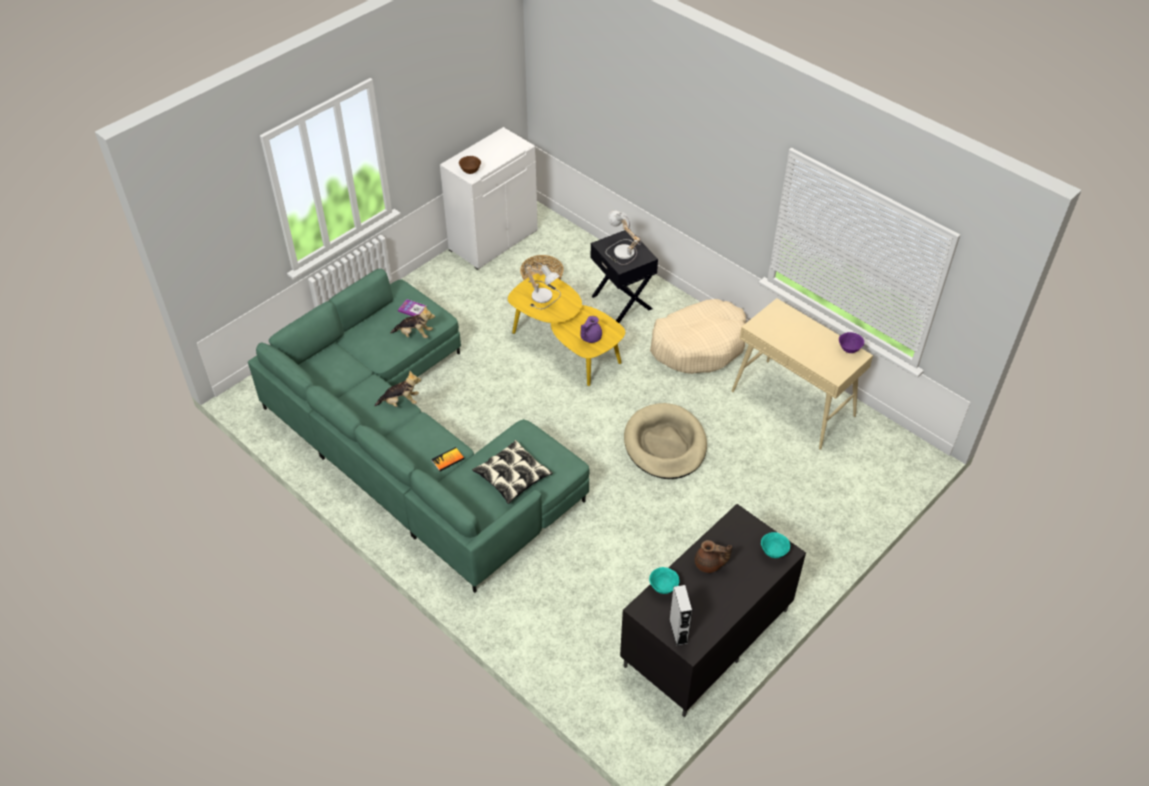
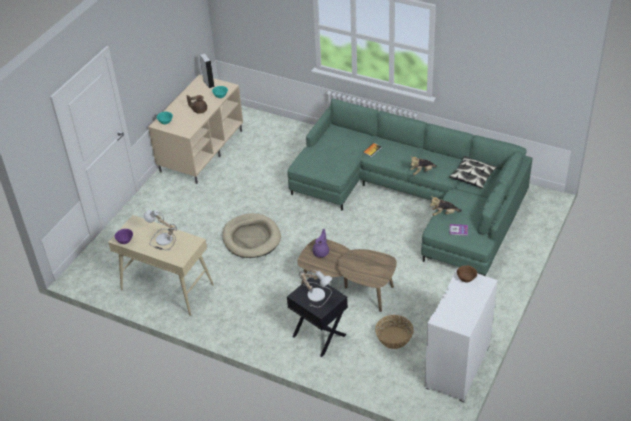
camera: 165 degrees right, 5 degrees down
pillow [472,440,553,504] -> pillow moved to [449,156,497,189]
yellow coffee table [508,274,625,386] -> brown coffee table [297,239,397,312]
table lamp [525,263,561,309] -> table lamp moved to [144,210,177,250]
black tv stand [620,504,806,717] -> beige tv stand [148,75,243,184]
beige dog bed [650,299,746,374] -> none

